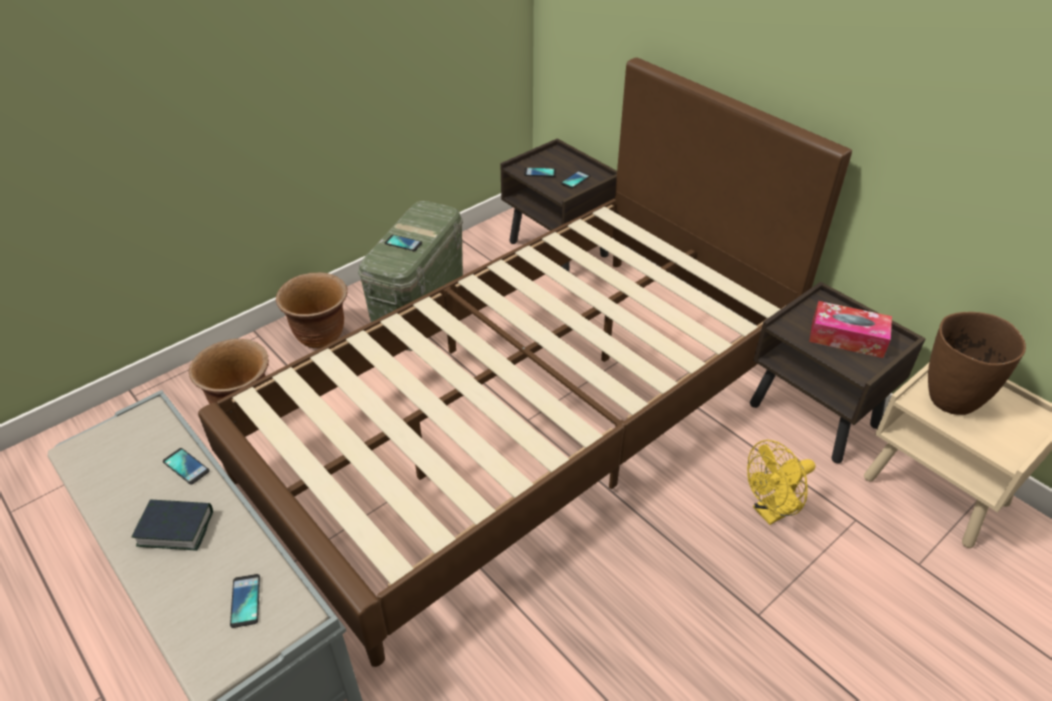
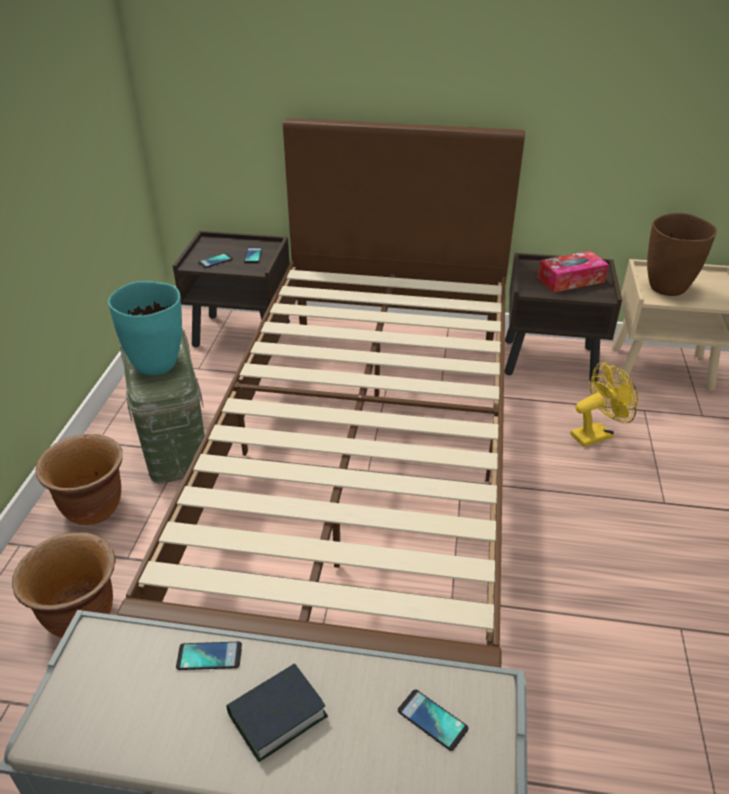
camera: 40 degrees left, 5 degrees down
phone [385,235,422,251] -> turquoise vase [108,281,182,375]
yellow fan [747,440,815,525] -> yellow fan turned 135 degrees counterclockwise [571,362,638,447]

